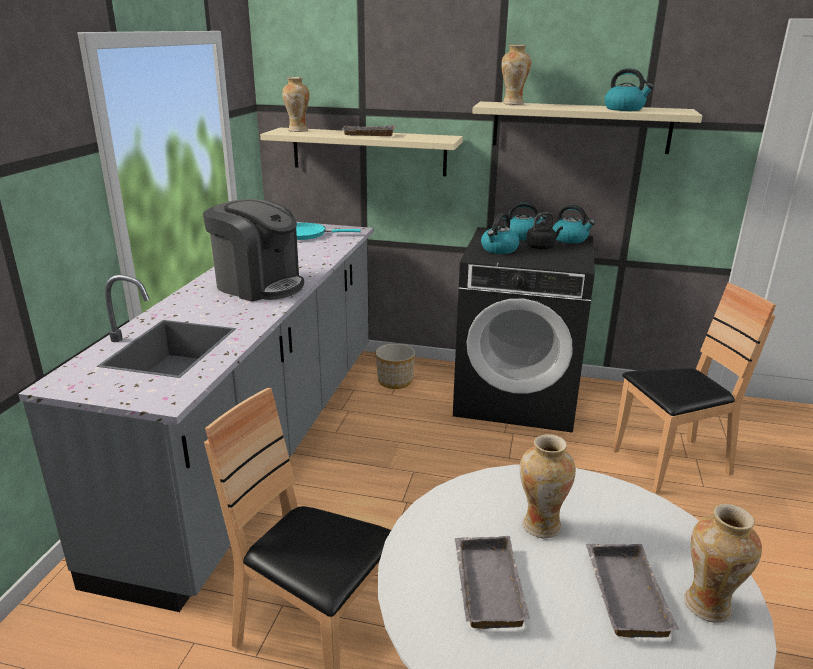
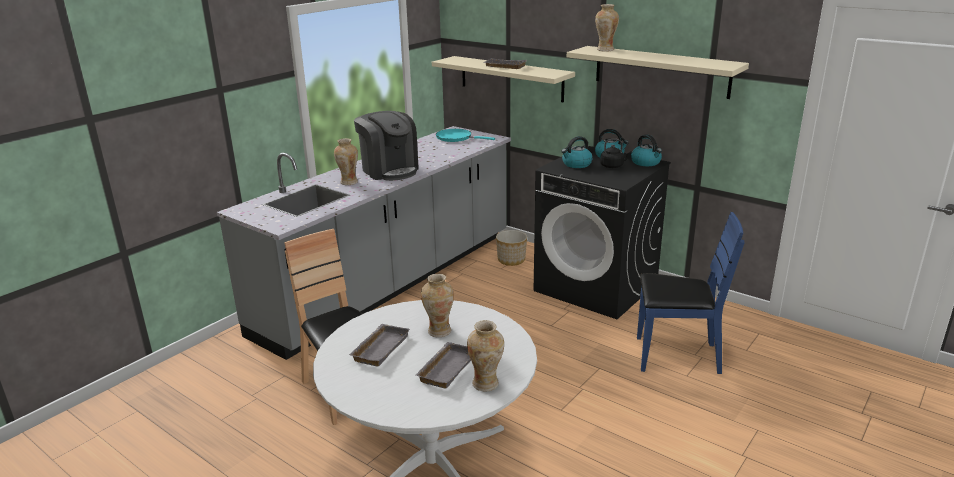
camera: 25 degrees right, 0 degrees up
vase [282,77,310,132] -> vase moved to [334,138,358,185]
kettle [604,68,654,111] -> none
brown chair [613,283,776,494] -> blue chair [637,212,745,374]

